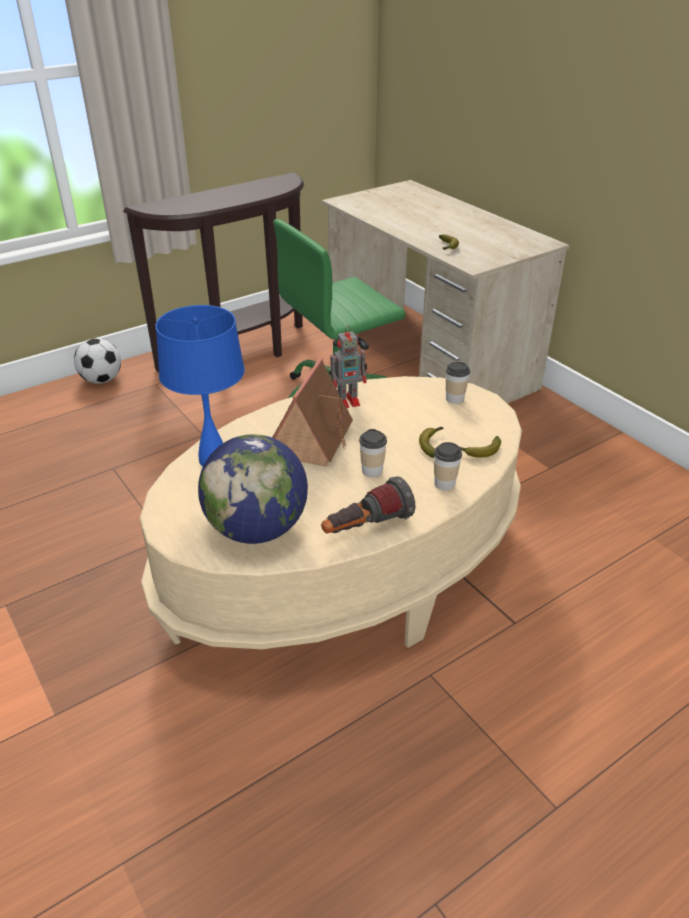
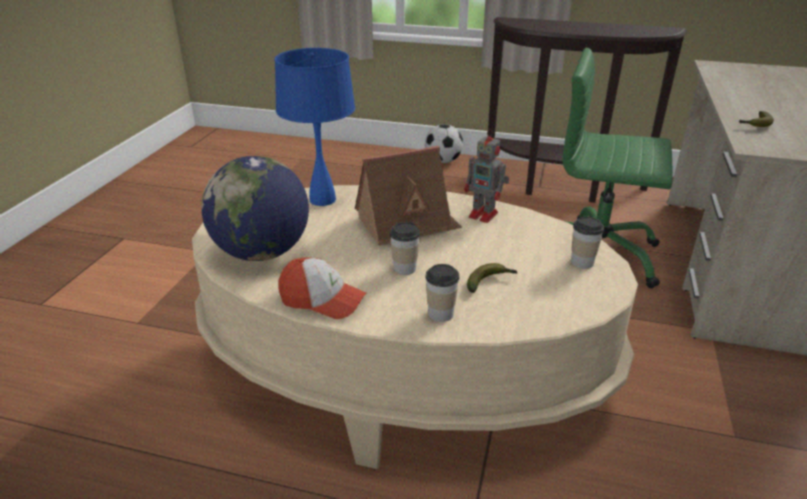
camera: 50 degrees right, 5 degrees down
flashlight [321,476,415,533] -> cap [278,257,366,319]
banana [457,436,501,457] -> none

